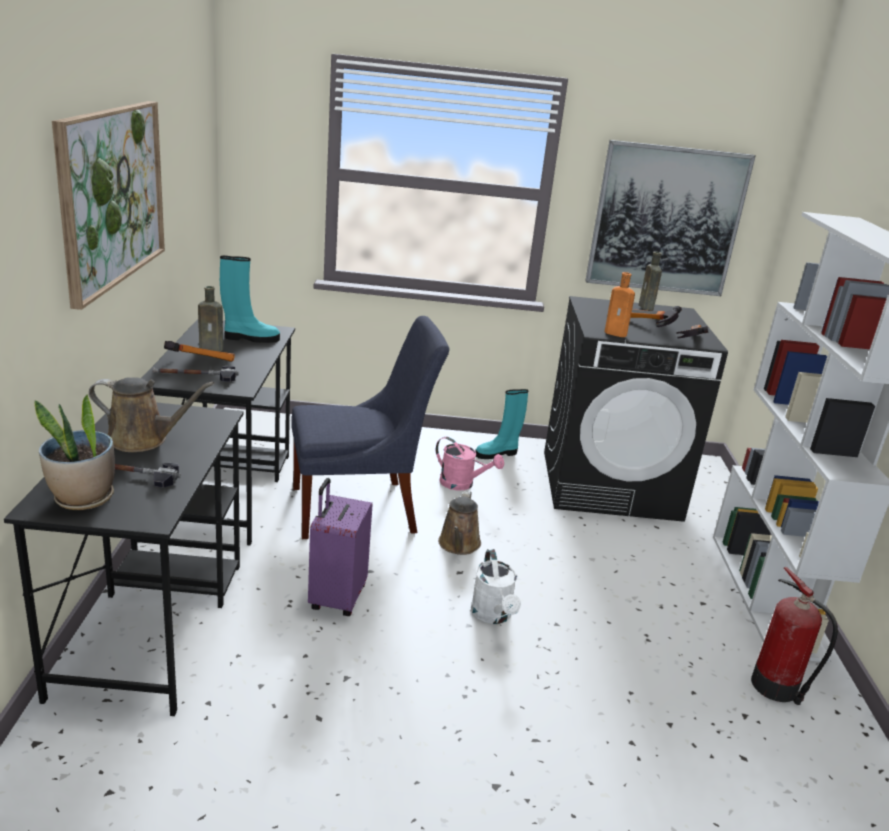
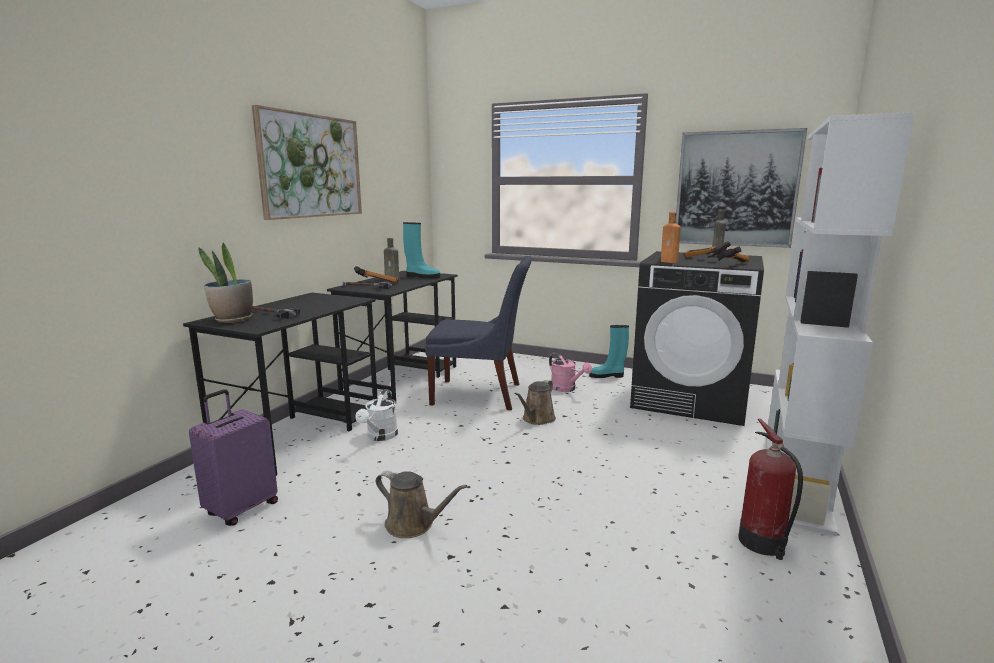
camera: 25 degrees right, 10 degrees down
brown watering can [89,377,215,452] -> brown watering can moved to [376,471,467,538]
purple suitcase [308,478,372,616] -> purple suitcase moved to [189,389,278,526]
white watering can [471,549,521,624] -> white watering can moved to [355,389,398,441]

